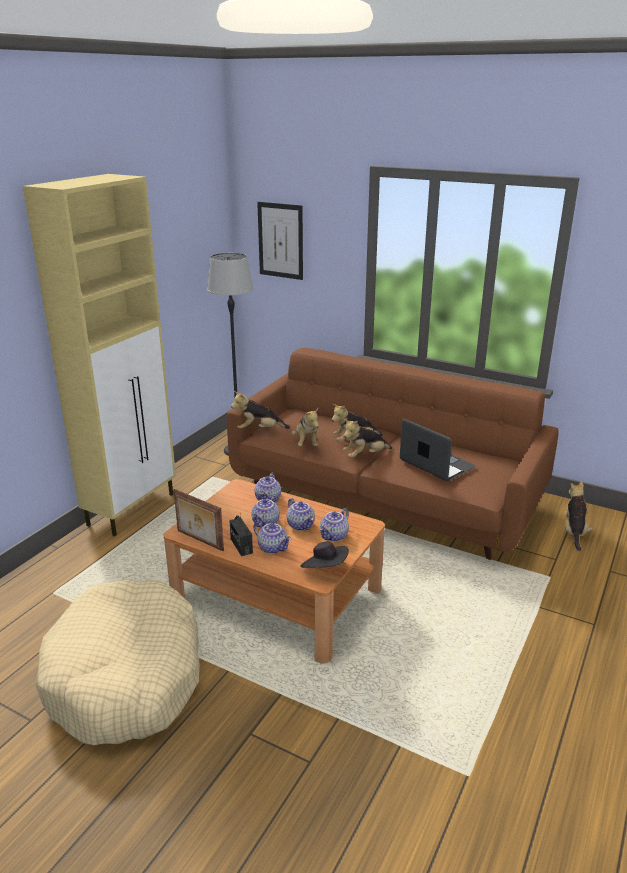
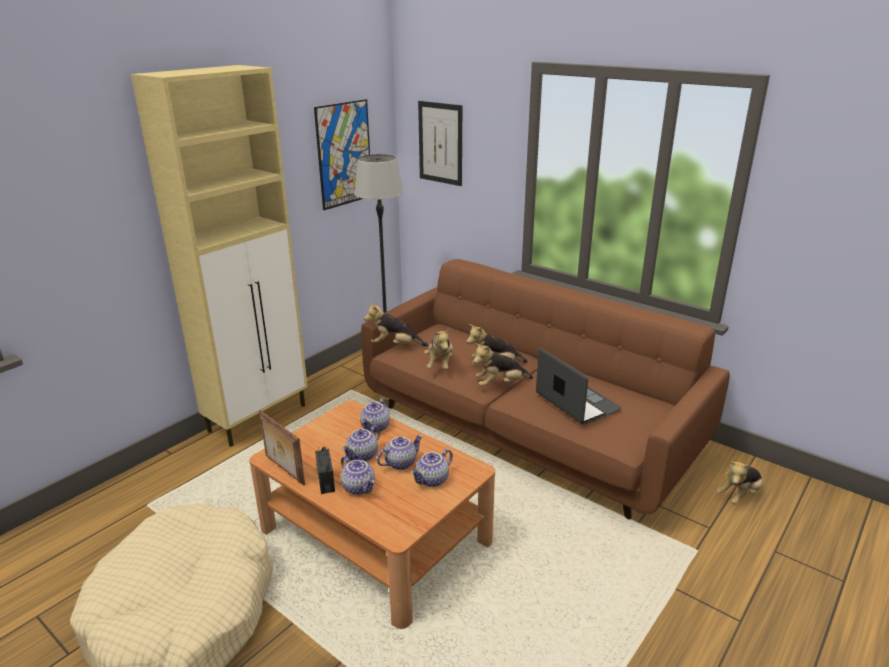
camera: 10 degrees right, 0 degrees up
teapot [286,498,315,531] -> teapot turned 105 degrees counterclockwise [377,435,423,470]
black hat [300,542,349,568] -> none
plush toy [564,481,593,551] -> plush toy turned 150 degrees counterclockwise [716,462,763,505]
none -> picture [314,99,370,210]

